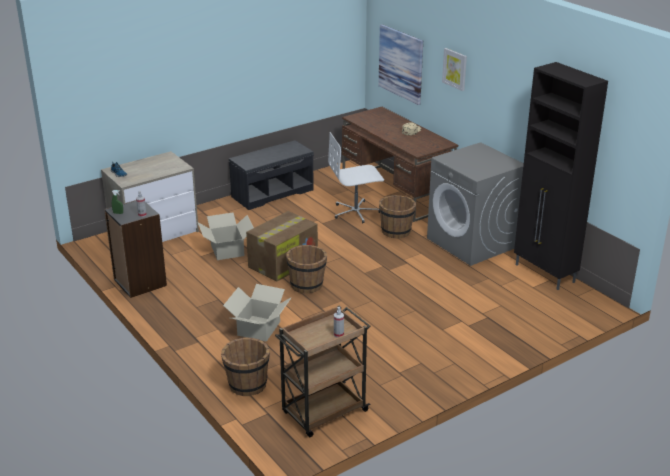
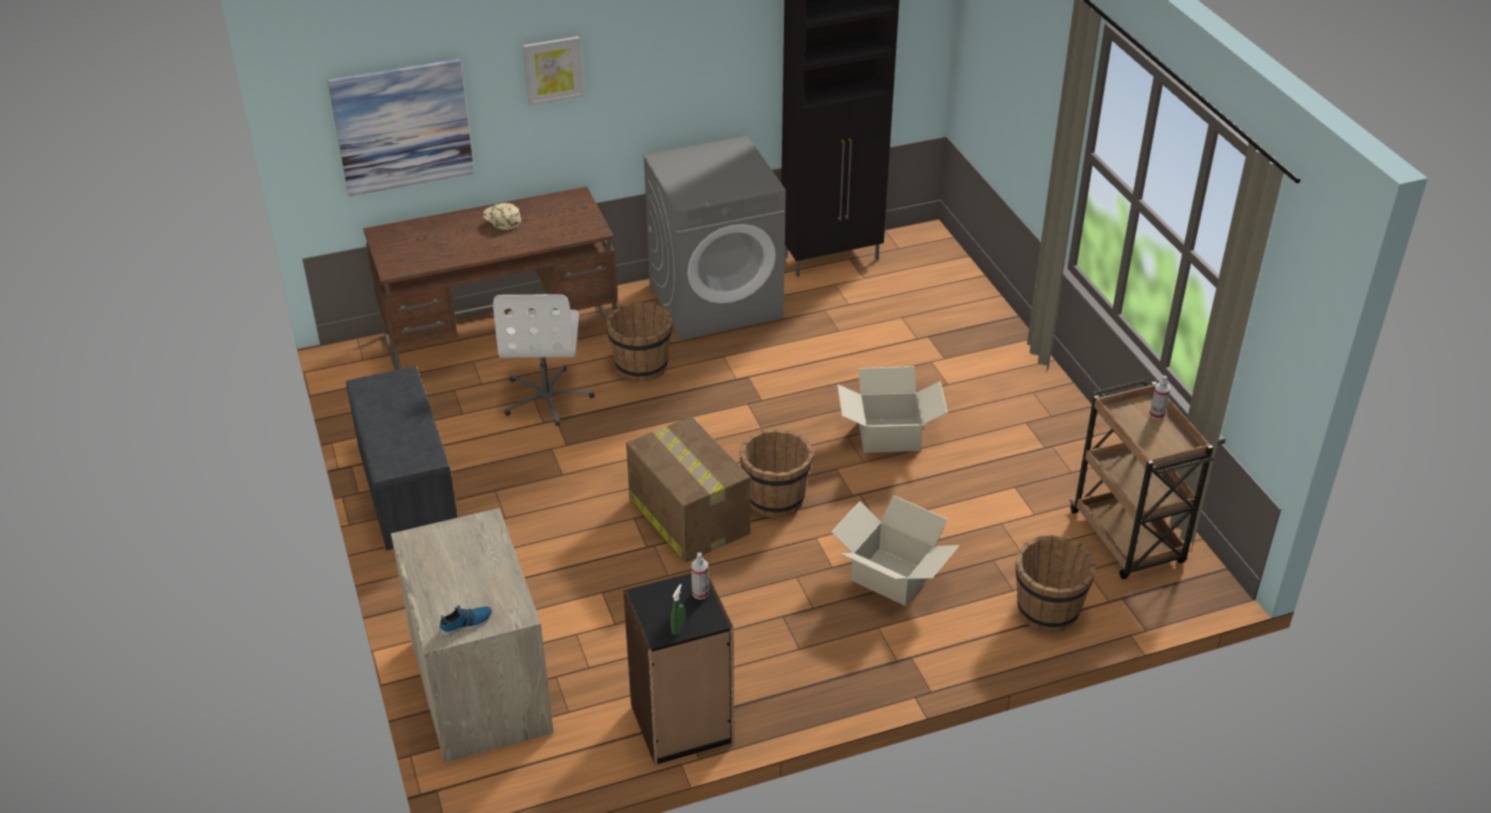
camera: 75 degrees left, 10 degrees up
cardboard box [198,213,254,260] -> cardboard box moved to [837,366,948,453]

